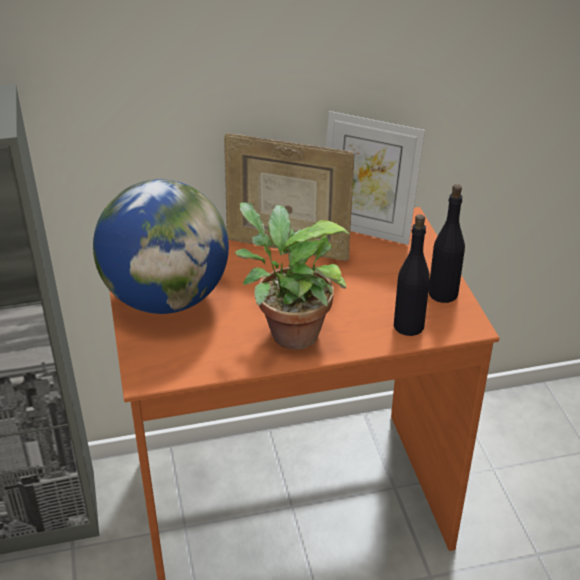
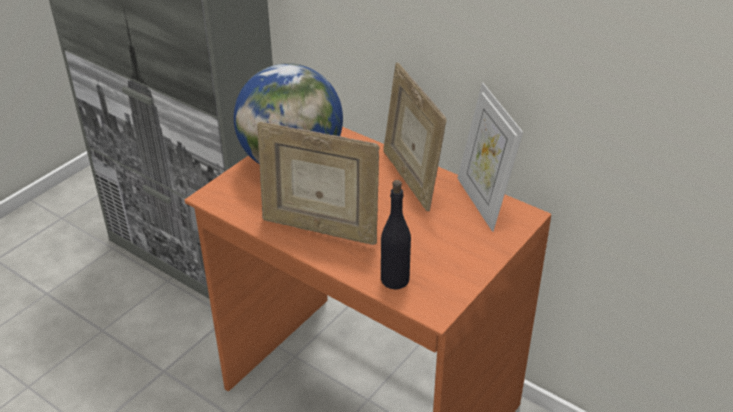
camera: 50 degrees right, 0 degrees up
potted plant [235,202,350,349] -> picture frame [257,122,379,245]
black bottle [428,184,465,303] -> none

